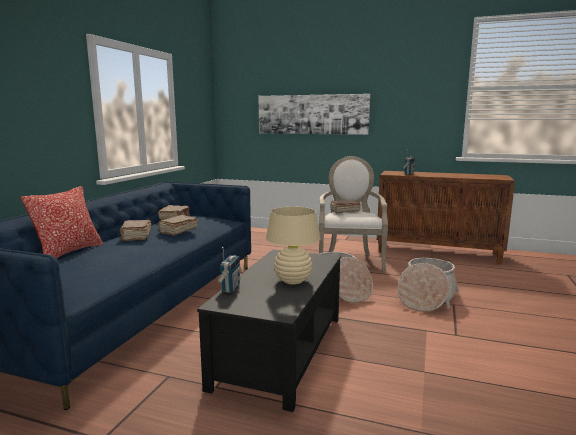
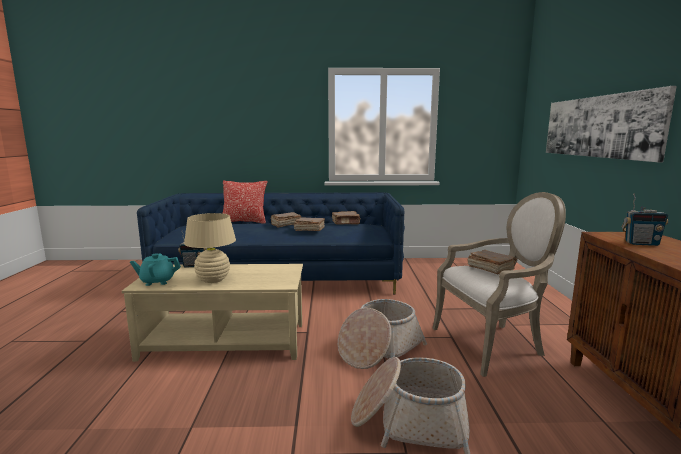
camera: 70 degrees right, 0 degrees up
black coffee table [197,249,341,412] -> beige coffee table [122,264,303,362]
none -> turquoise teapot [130,253,181,286]

